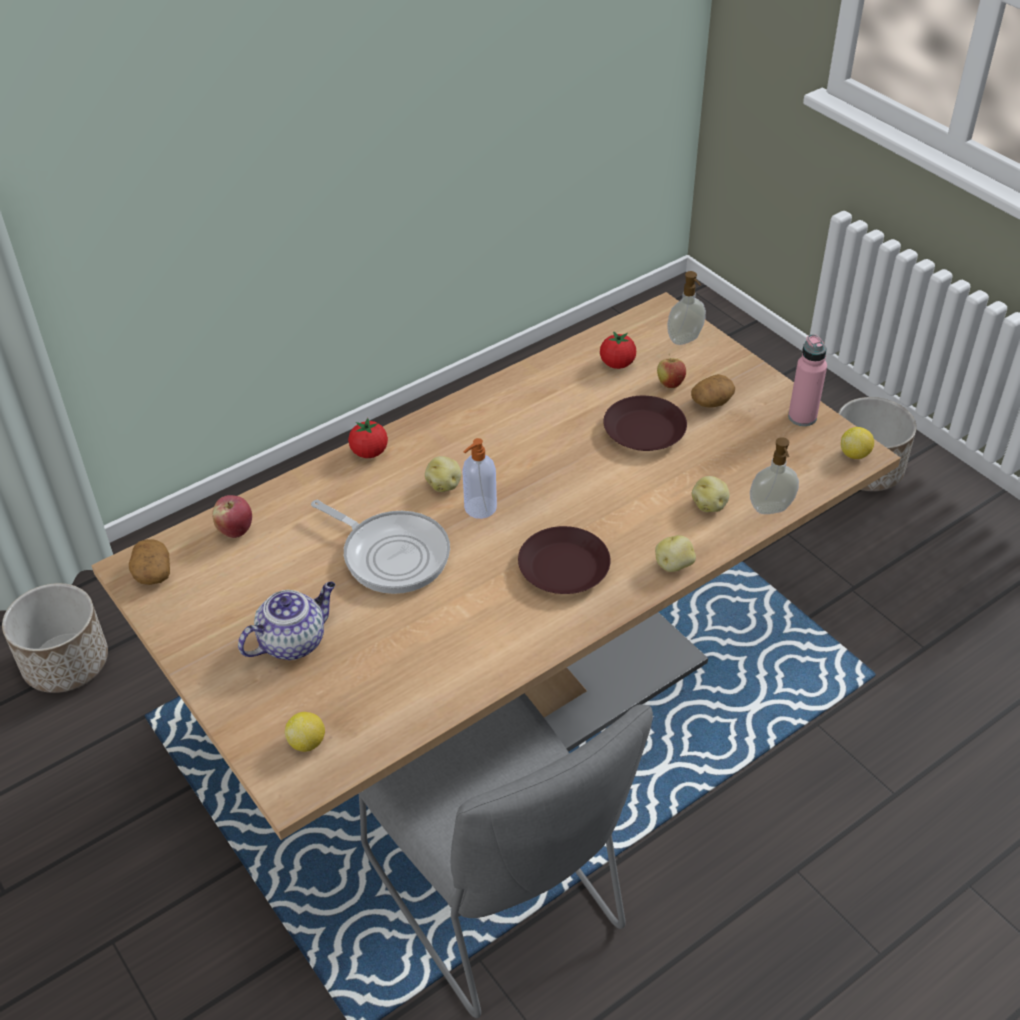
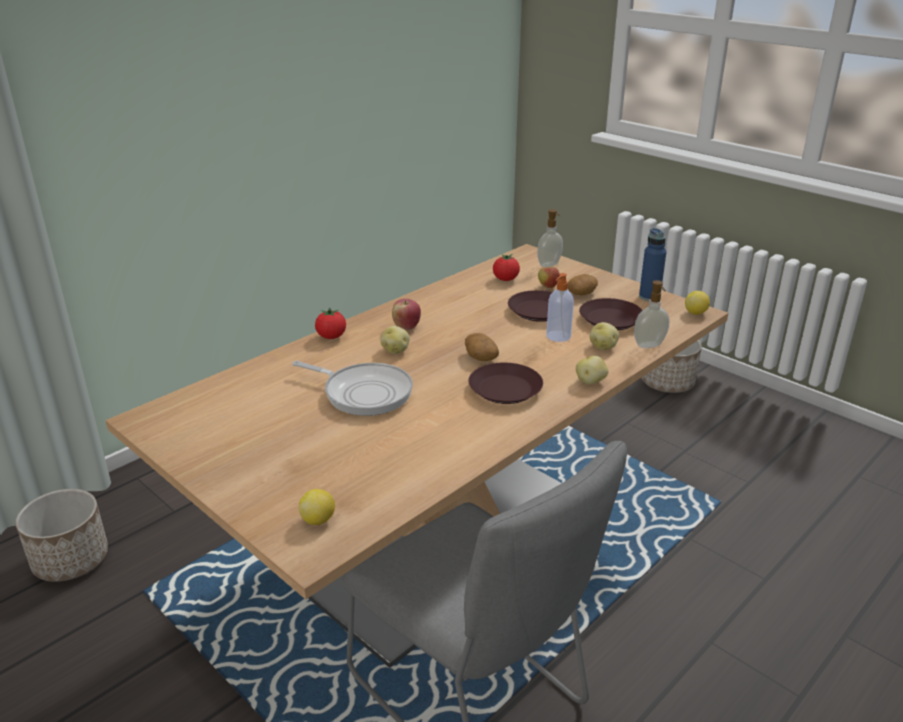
camera: 10 degrees left, 15 degrees down
potato [129,539,170,585] -> potato moved to [465,333,499,361]
apple [212,495,252,538] -> apple moved to [392,299,421,330]
teapot [238,582,335,660] -> none
soap dispenser [462,438,497,519] -> soap dispenser moved to [546,273,574,342]
pink bottle [788,334,827,426] -> blue bottle [639,228,667,301]
none -> brown plate [579,298,643,330]

